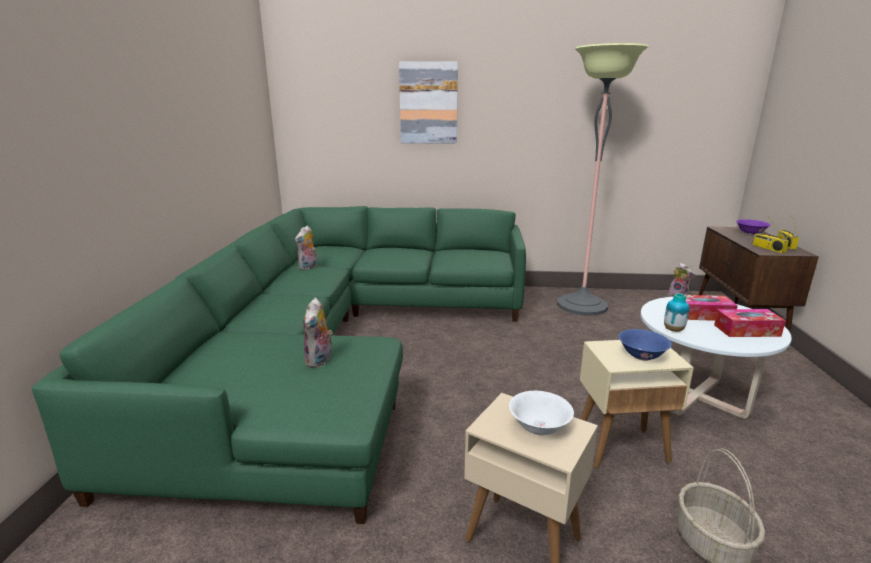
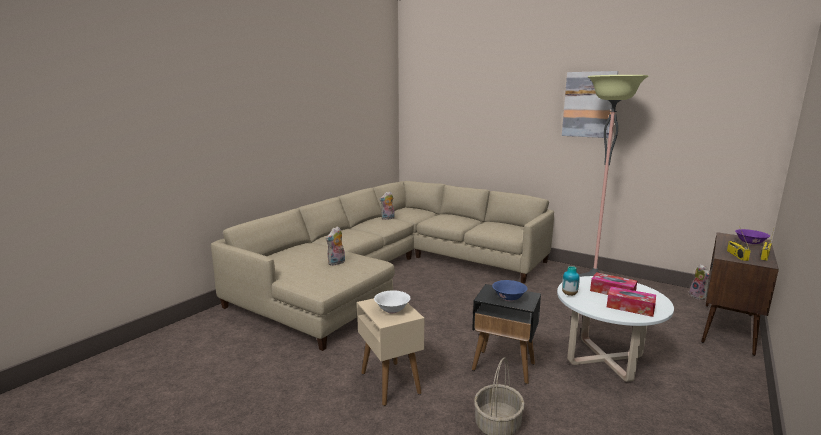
camera: 30 degrees right, 5 degrees down
green sofa [31,206,526,524] -> beige sofa [211,181,554,351]
picture [399,61,458,144] -> picture moved to [562,71,618,138]
beige side table [580,340,694,468] -> black side table [472,284,541,384]

